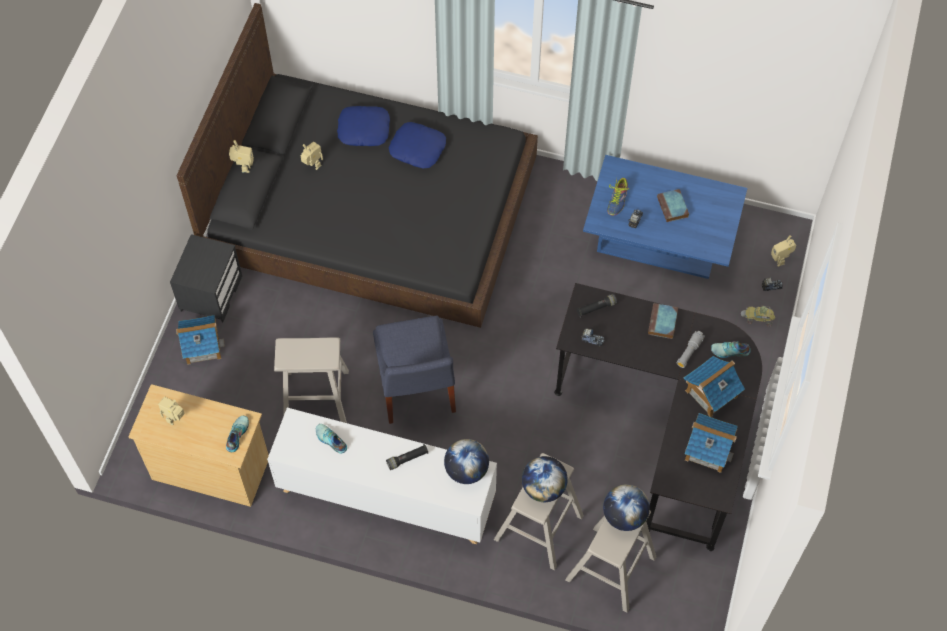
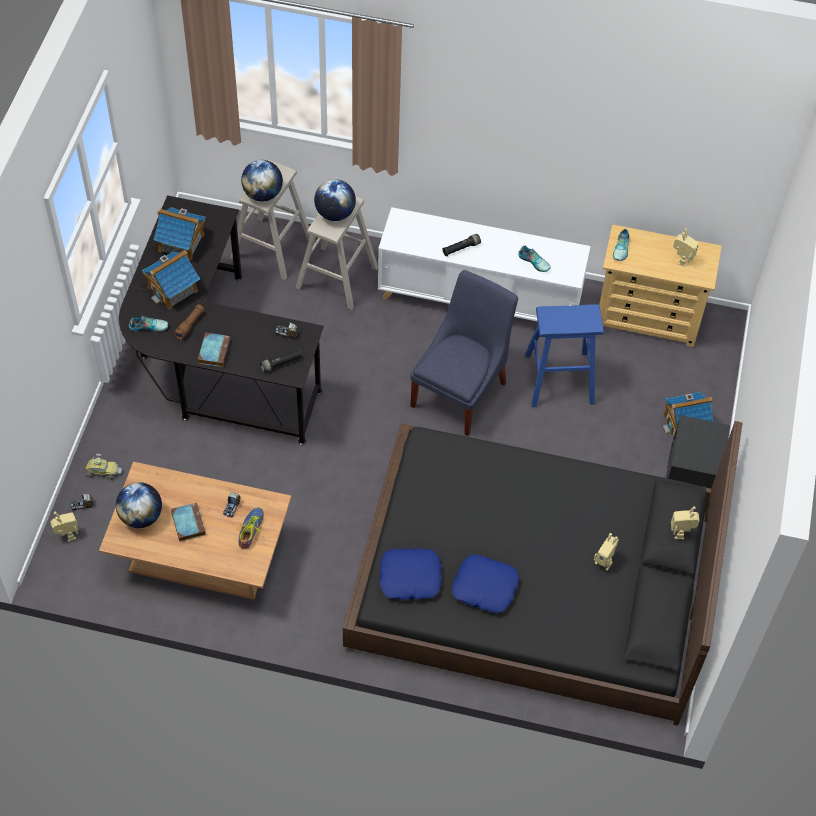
camera: 175 degrees right, 5 degrees down
beige stool [274,337,349,423] -> blue stool [525,304,604,407]
blue pillow [337,106,390,146] -> blue pillow moved to [380,548,442,600]
blue chair [373,316,456,424] -> blue chair turned 45 degrees clockwise [410,270,518,436]
globe [444,439,489,484] -> globe moved to [116,482,162,528]
blue coffee table [583,155,747,279] -> brown coffee table [99,462,291,600]
grey flashlight [677,331,705,368] -> brown flashlight [173,304,205,340]

